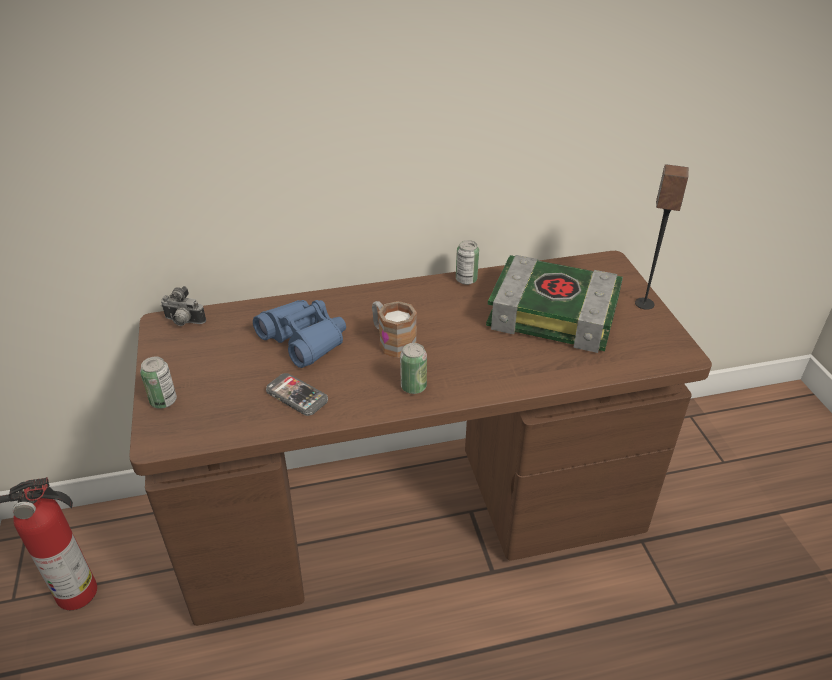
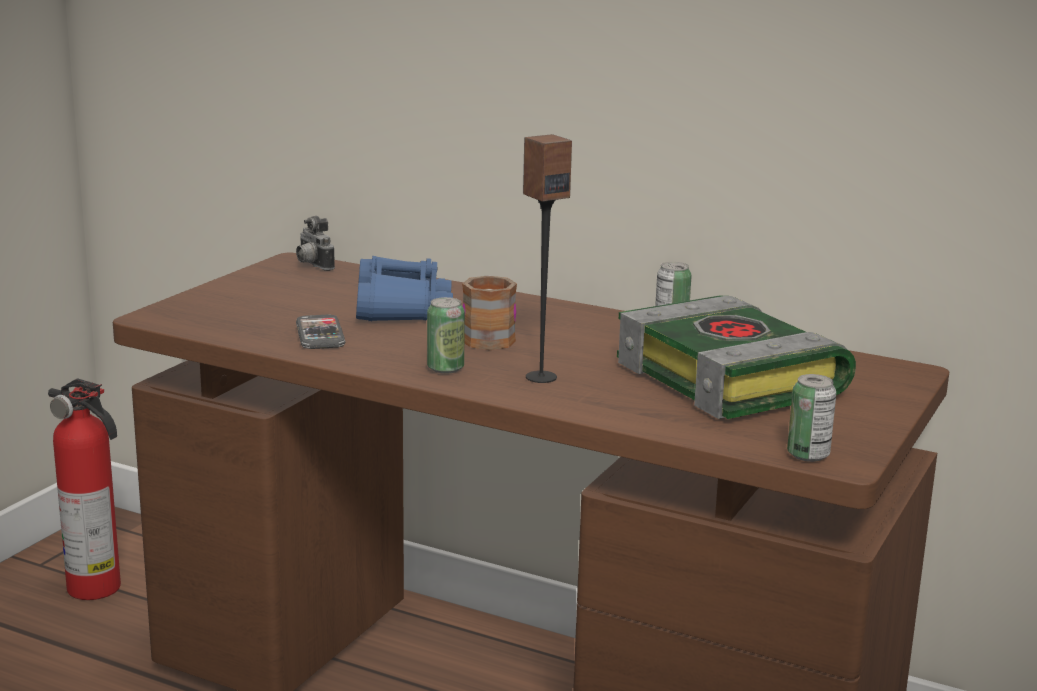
camera: 40 degrees right, 20 degrees down
can [140,357,177,409] -> can moved to [787,374,836,462]
speaker [635,164,689,310] -> speaker moved to [523,134,572,383]

